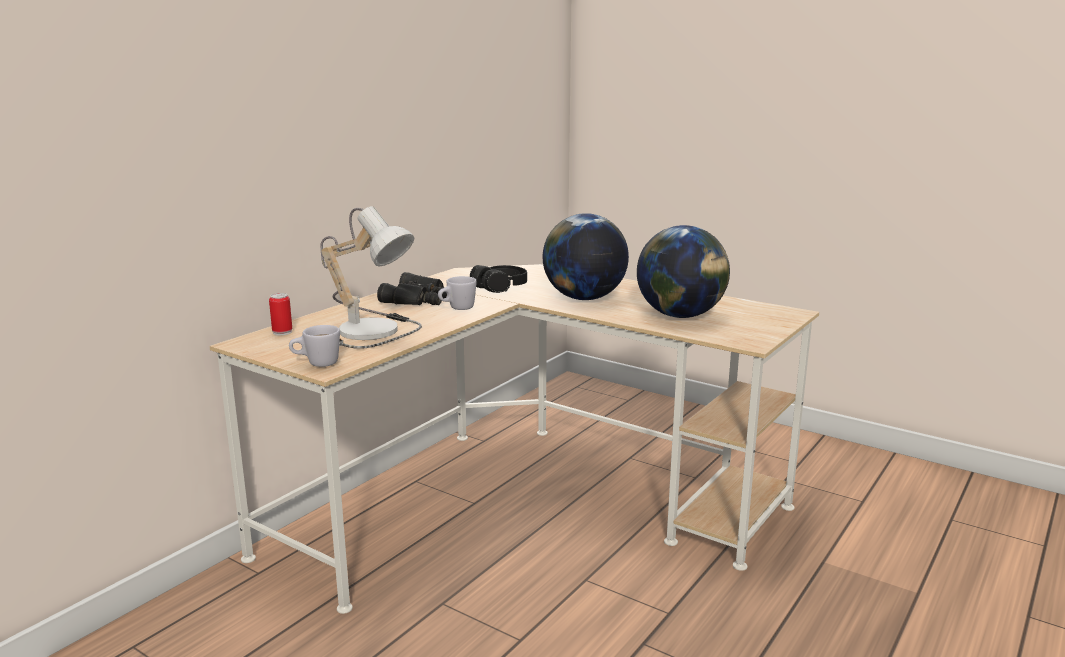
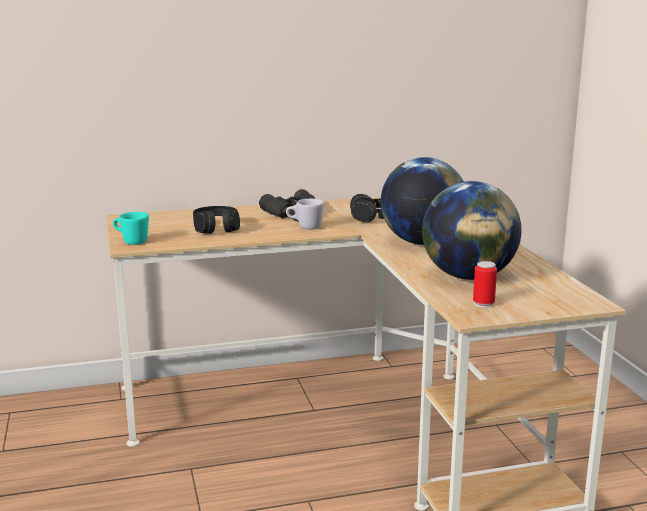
camera: 40 degrees right, 0 degrees up
can [269,293,292,335] -> can moved to [473,261,497,308]
white mug [289,325,340,367] -> turquoise mug [113,212,149,245]
table lamp [321,206,422,349] -> black headphones [193,206,240,234]

